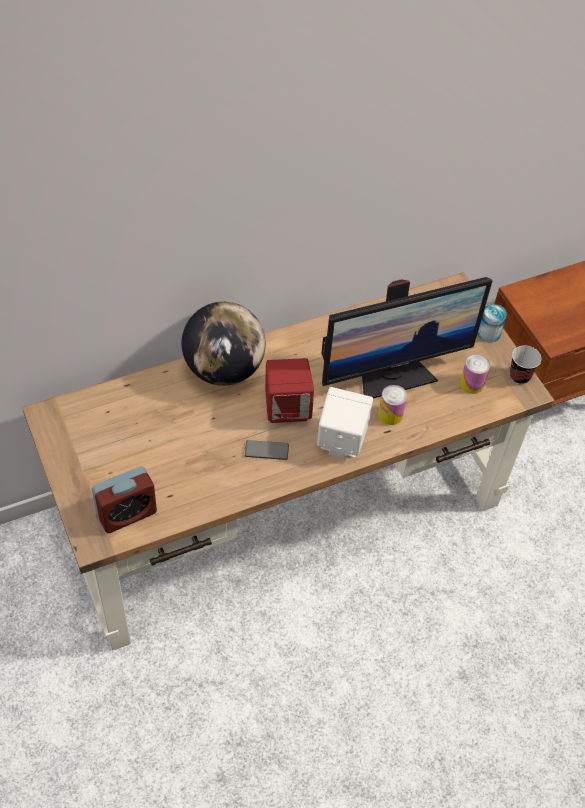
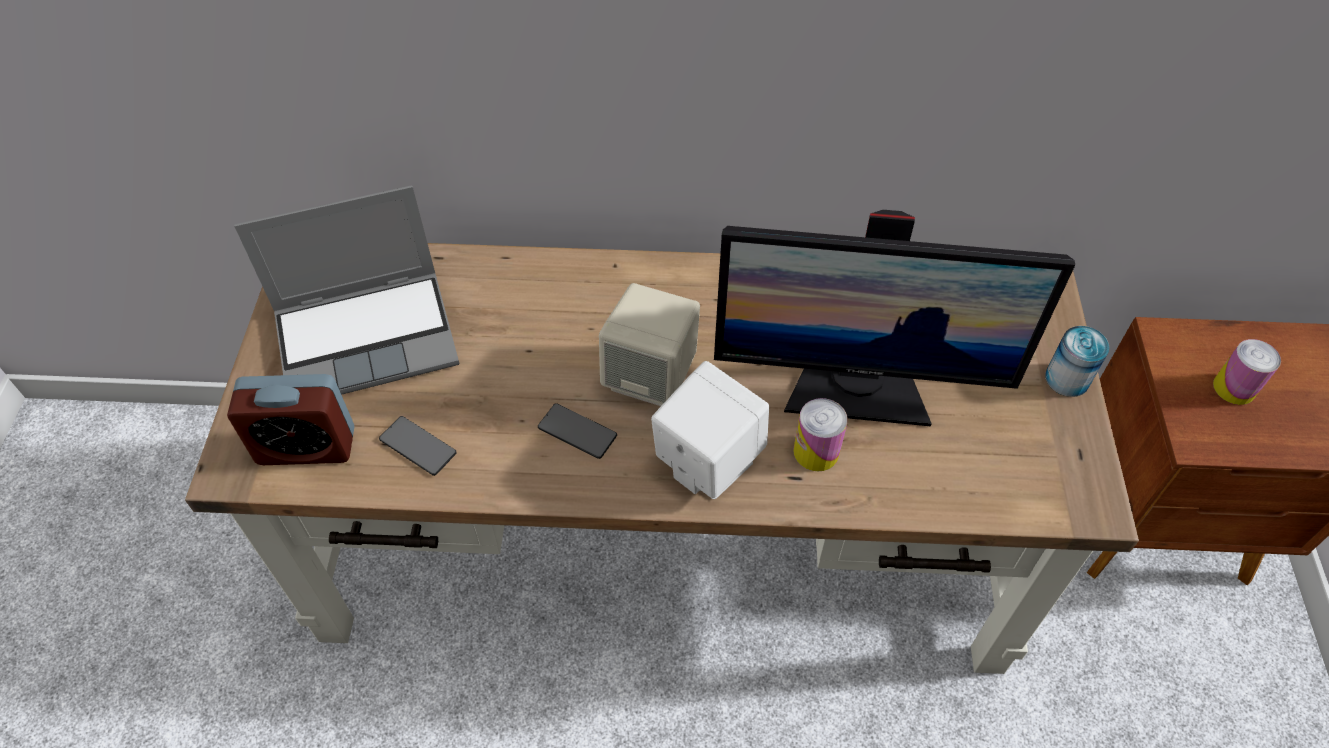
camera: 30 degrees right, 0 degrees up
globe [181,302,266,386] -> none
red speaker [265,358,314,423] -> beige speaker [599,283,700,406]
can [460,354,490,394] -> can moved to [1213,339,1281,405]
cup [510,346,542,385] -> none
none -> laptop [234,185,460,395]
none -> phone [379,416,457,476]

